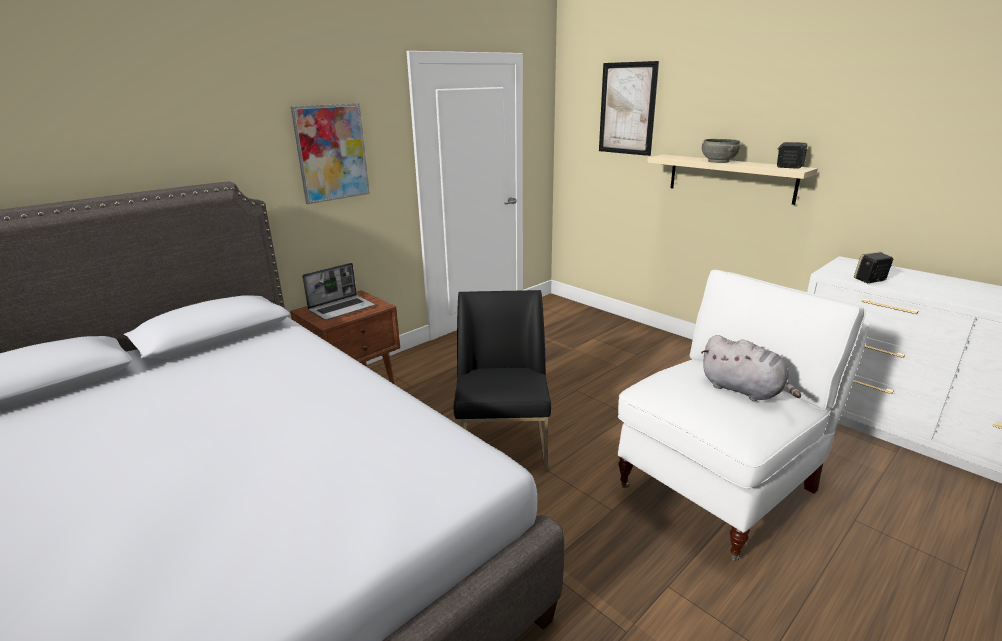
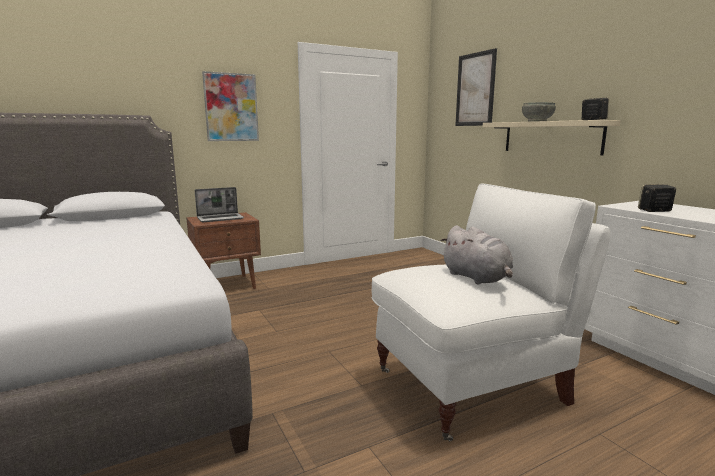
camera: 15 degrees right, 10 degrees down
black chair [453,290,551,471] -> none

